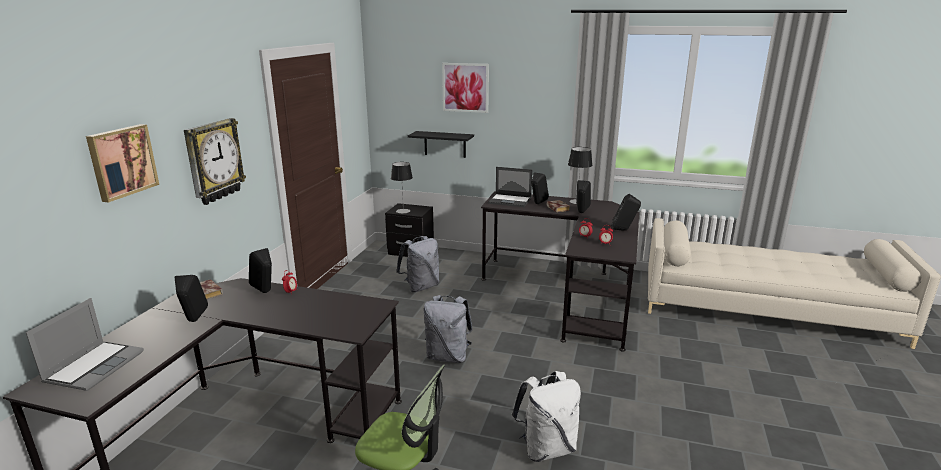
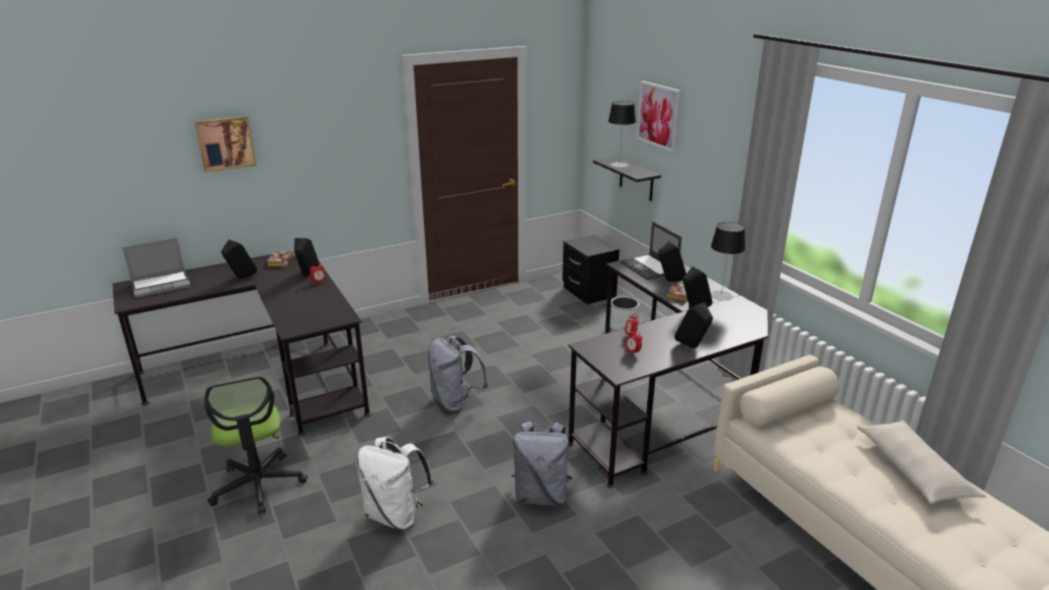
camera: 45 degrees right, 5 degrees up
wall clock [184,118,246,205] -> none
table lamp [391,162,413,213] -> table lamp moved to [608,101,636,168]
grey backpack [396,236,439,292] -> grey backpack moved to [512,421,572,506]
none -> grey planter [610,296,640,330]
none -> beige pillow [857,420,986,504]

